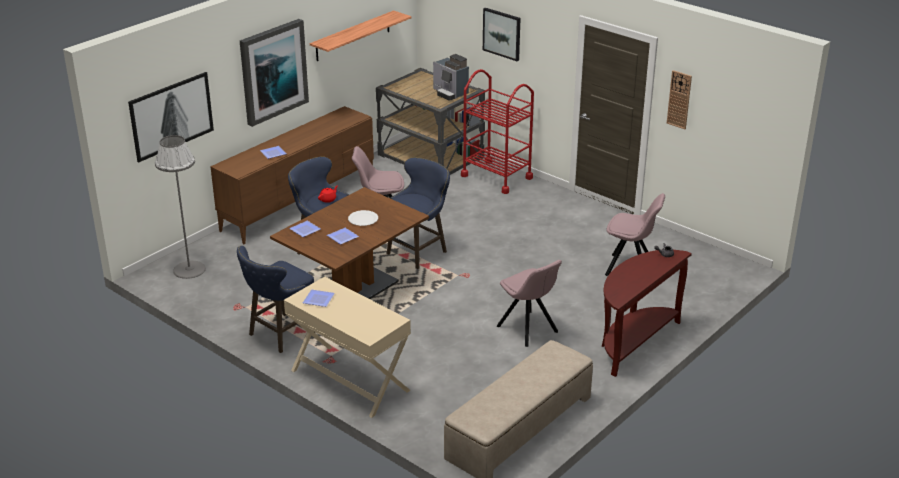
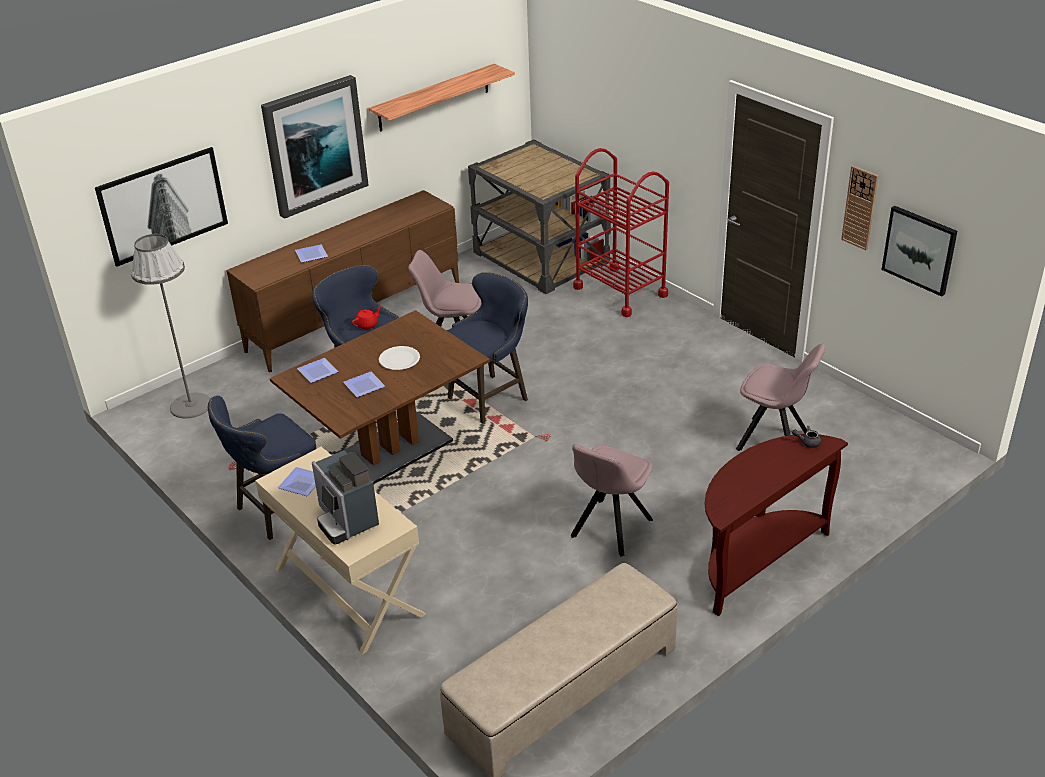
camera: 10 degrees right, 5 degrees up
coffee machine [433,54,469,101] -> coffee machine moved to [312,450,379,544]
picture [483,8,521,61] -> picture moved to [882,206,957,297]
pink chair [497,260,562,347] -> pink chair turned 60 degrees clockwise [571,444,653,557]

